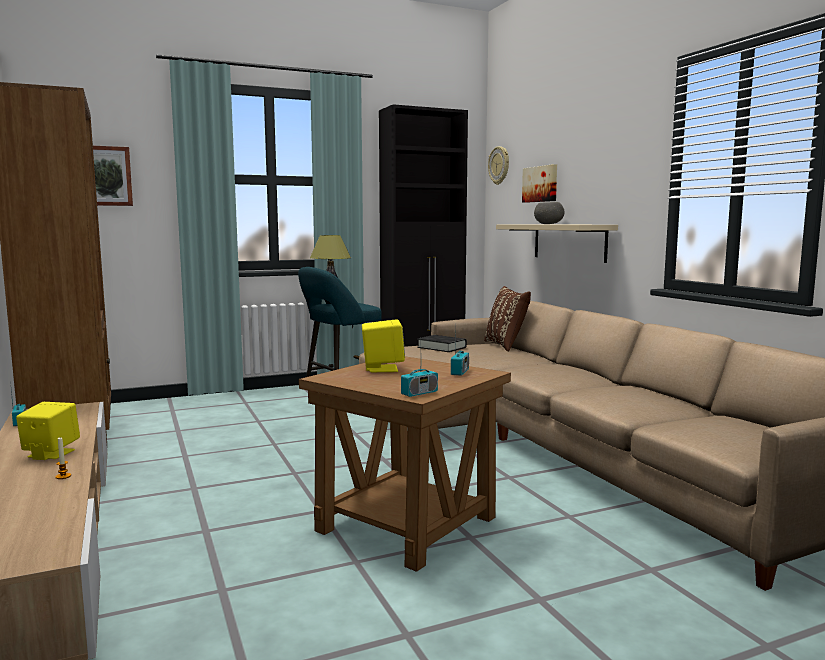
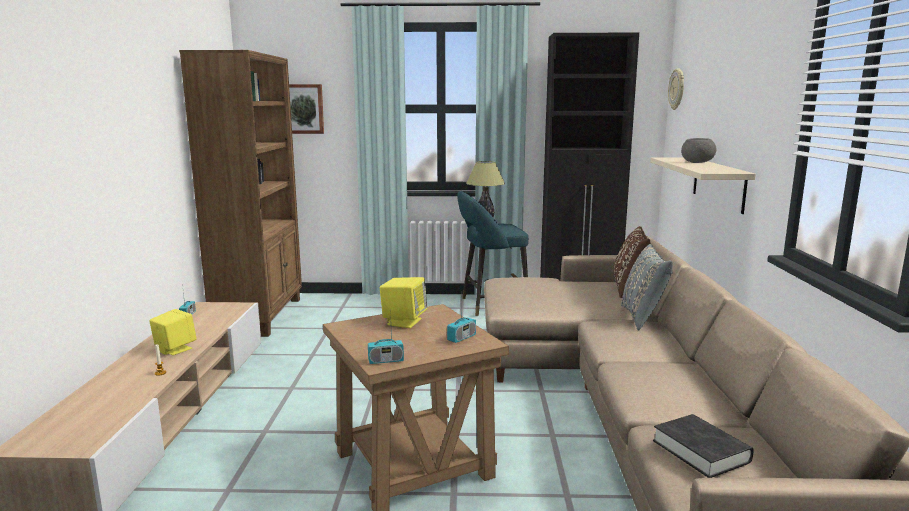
camera: 25 degrees right, 5 degrees up
black book [417,335,467,352] -> black book moved to [653,414,754,478]
picture [522,164,557,203] -> none
none -> grey pillow [621,244,673,330]

